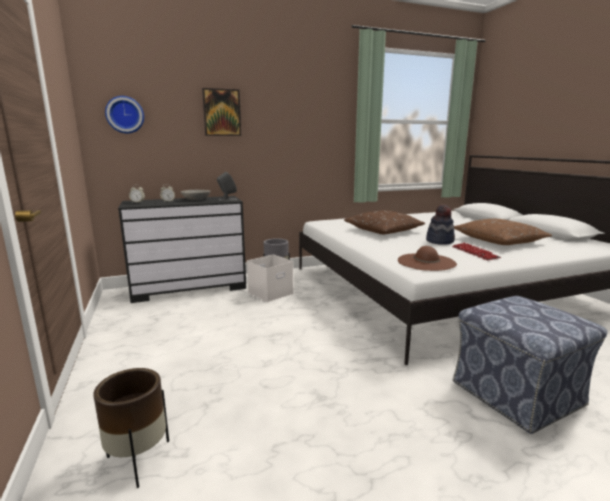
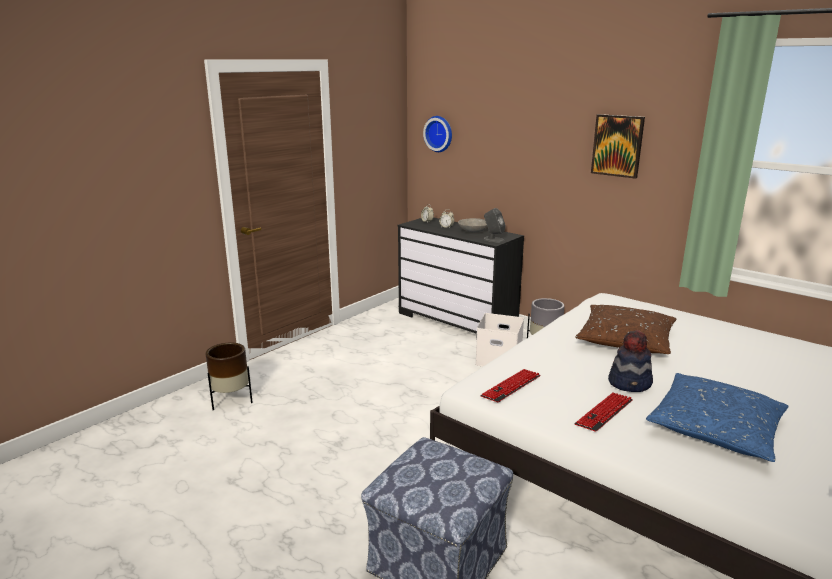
camera: 60 degrees right, 5 degrees up
picture [202,88,241,136] -> picture moved to [591,114,645,179]
brown hat [398,246,457,271] -> keyboard [480,369,541,402]
brown pillow [454,219,552,245] -> blue pillow [646,373,789,462]

